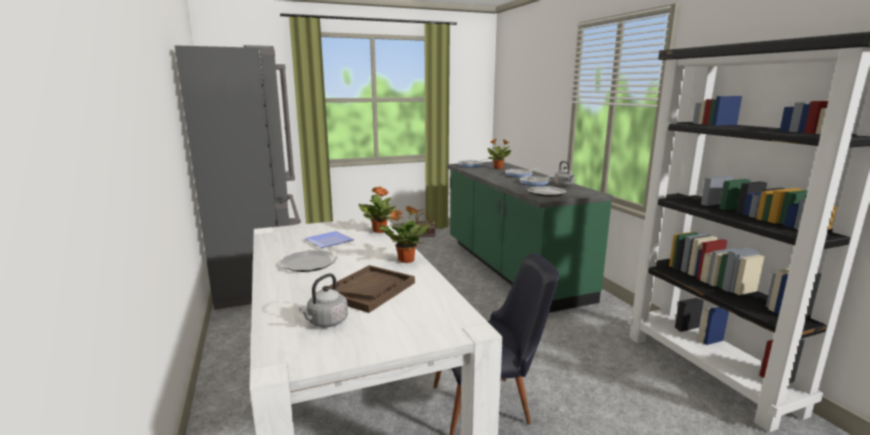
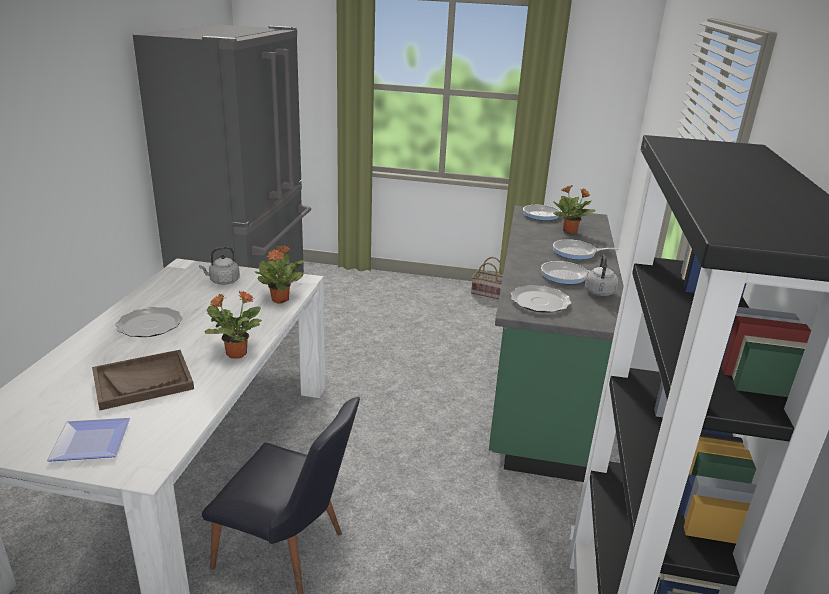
camera: 30 degrees right, 10 degrees up
grey kettle [299,273,348,327] -> grey kettle moved to [199,247,240,285]
plate [304,231,354,248] -> plate moved to [47,418,130,462]

